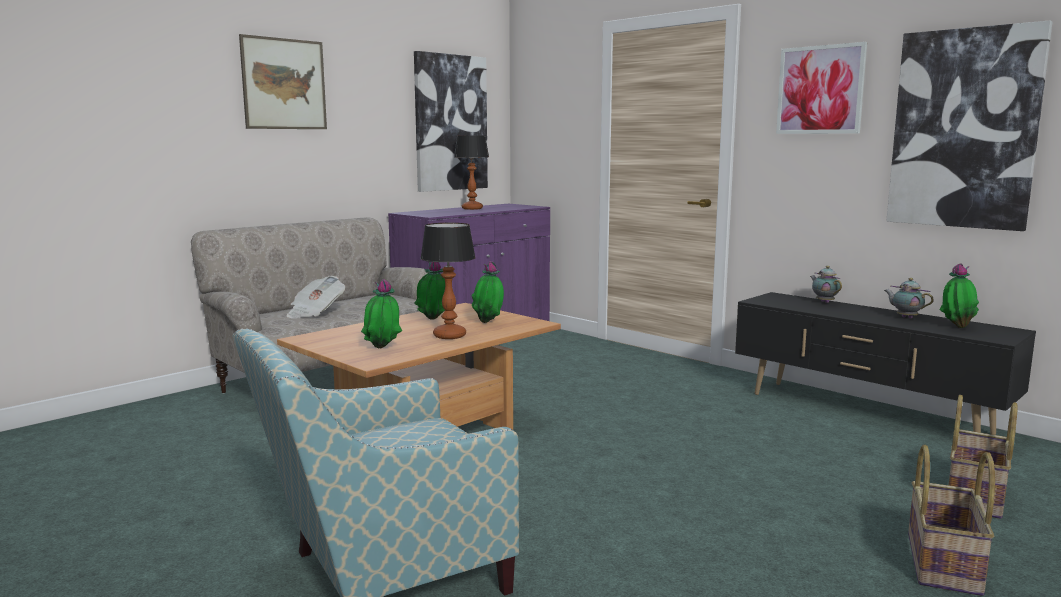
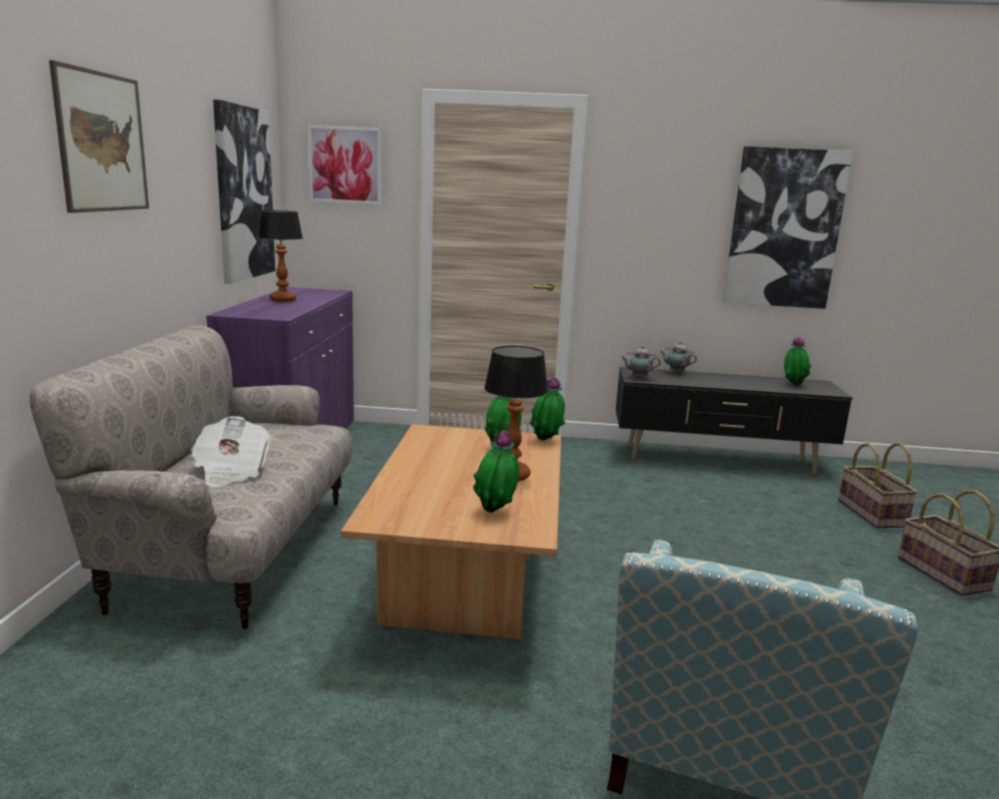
camera: 40 degrees left, 5 degrees up
potted plant [414,261,445,320] -> potted plant moved to [530,376,565,441]
picture [776,42,867,134] -> picture moved to [308,125,382,205]
teapot [884,278,934,319] -> teapot moved to [621,346,661,379]

